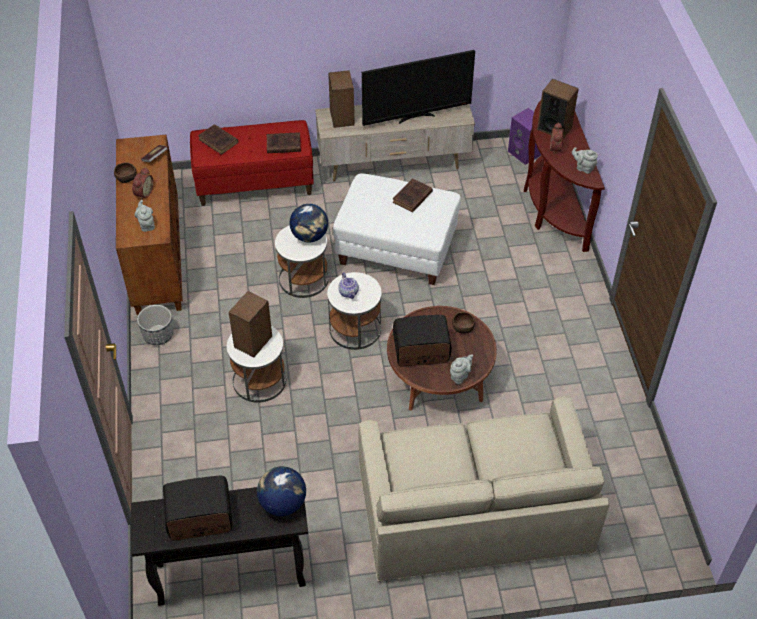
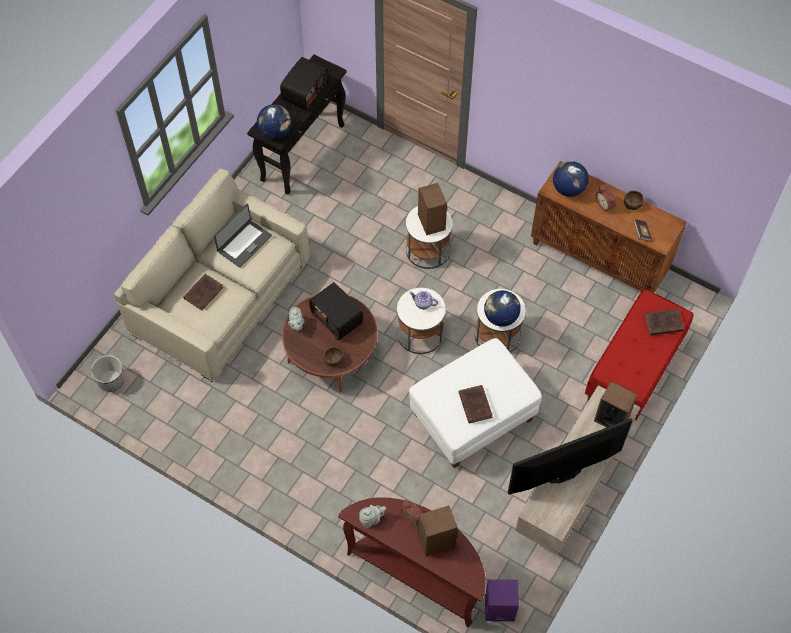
camera: 130 degrees right, 10 degrees up
grey teapot [135,200,155,232] -> globe [553,161,589,197]
planter [137,305,173,345] -> planter moved to [91,355,125,392]
brown book [267,132,301,153] -> brown book moved to [183,274,223,311]
television [362,50,475,126] -> television turned 45 degrees clockwise [508,418,633,494]
radio [393,315,451,367] -> radio turned 105 degrees clockwise [309,282,363,341]
none -> laptop [214,204,272,268]

